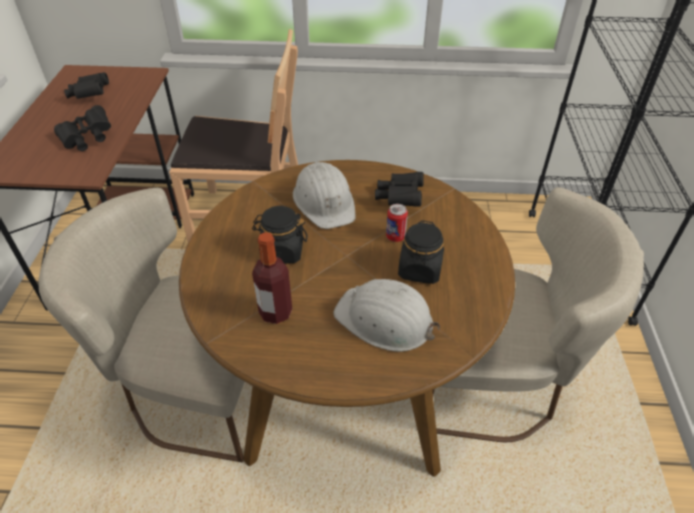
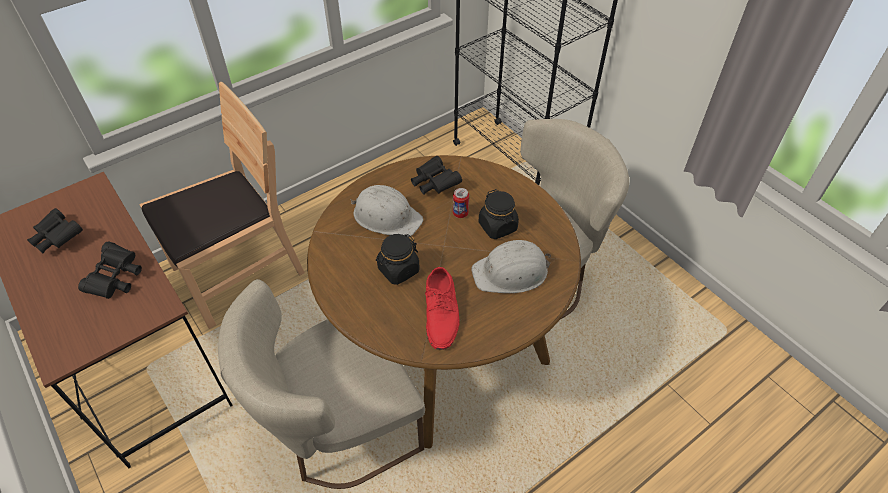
camera: 40 degrees left, 5 degrees up
bottle [252,232,292,324] -> red shoe [425,267,460,350]

